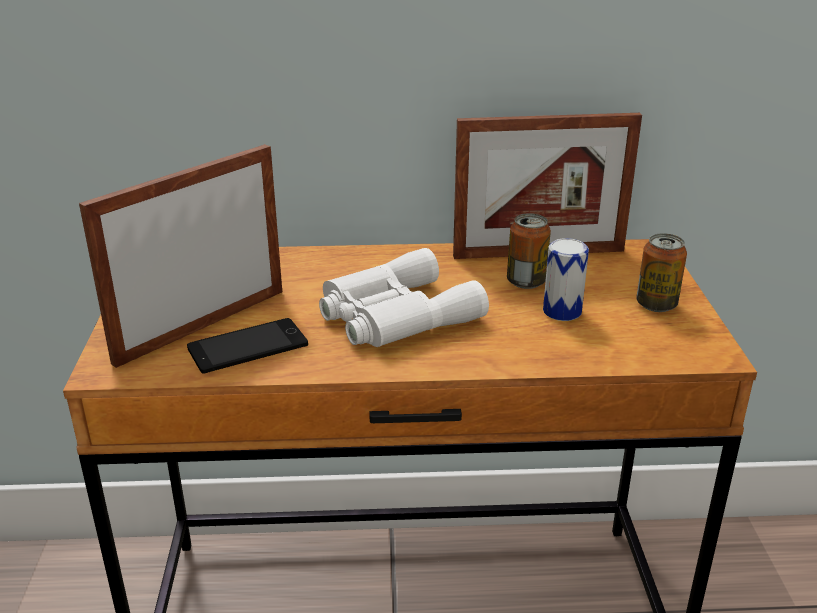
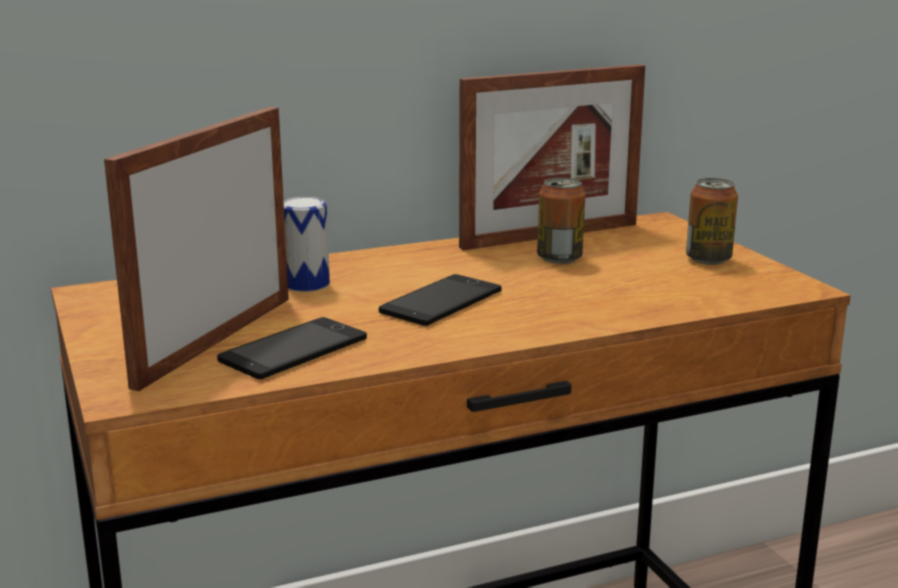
camera: 20 degrees left, 10 degrees down
white binoculars [319,248,489,347] -> phone [379,274,502,326]
can [543,238,589,321] -> can moved to [284,197,330,292]

